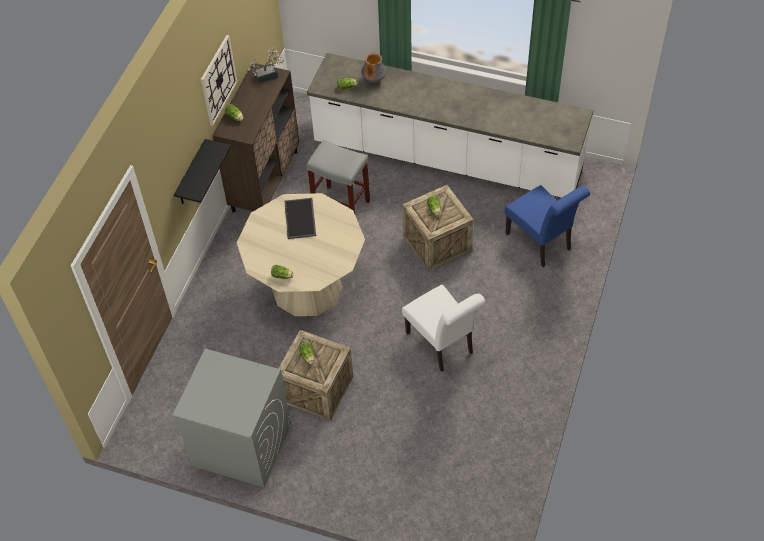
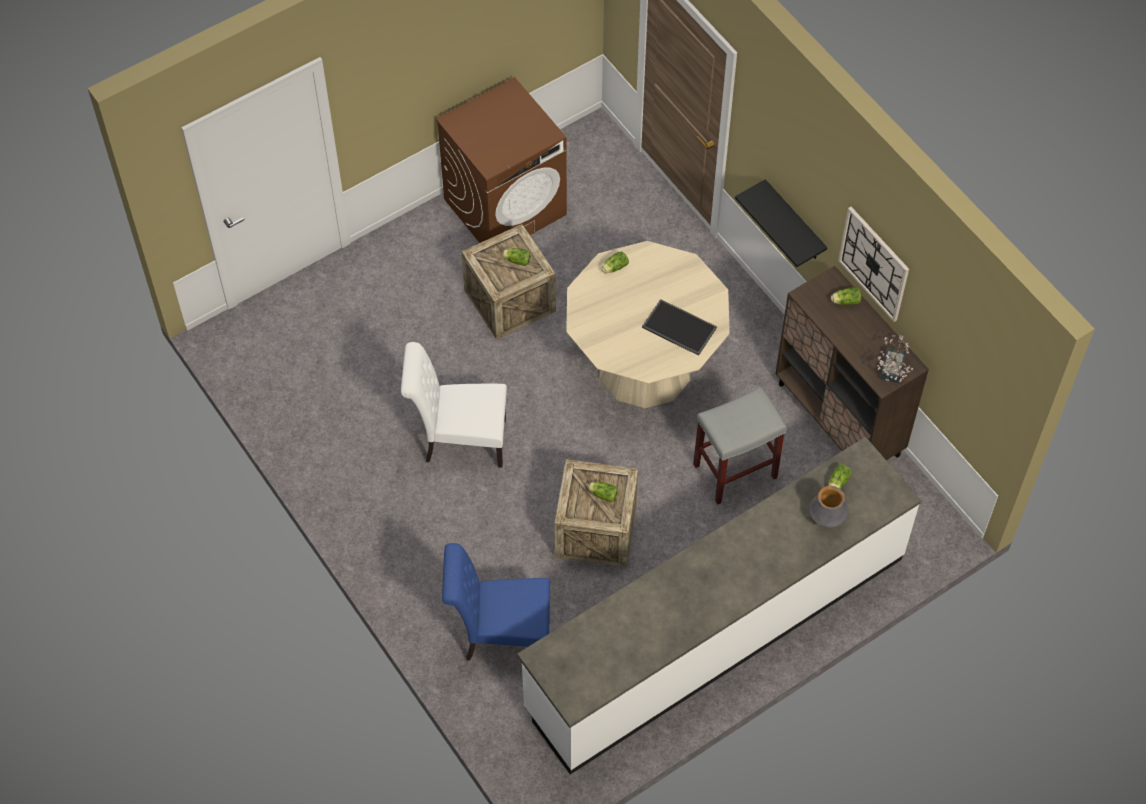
camera: 125 degrees right, 5 degrees up
grey washing machine [172,349,291,487] -> brown washing machine [436,77,567,243]

